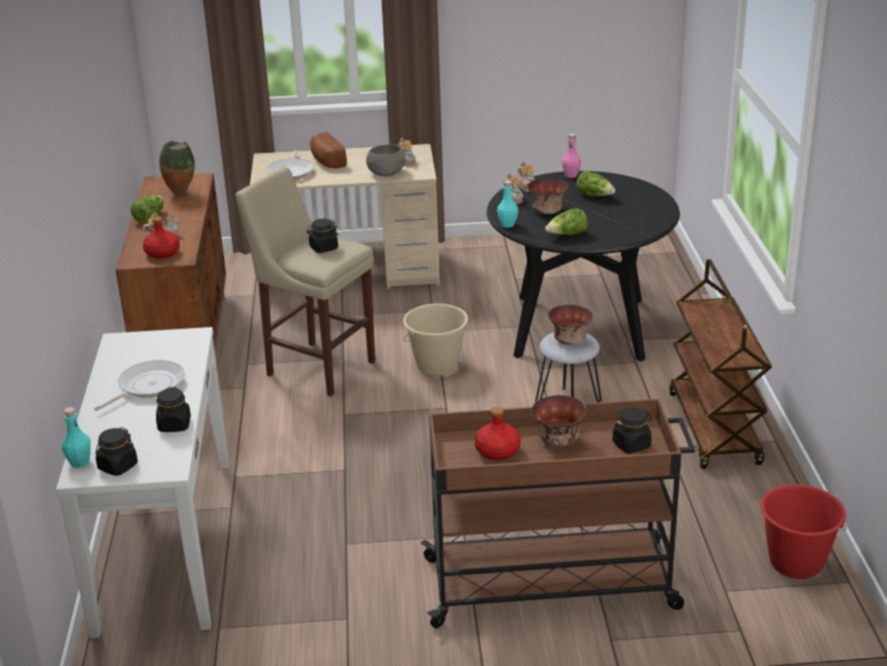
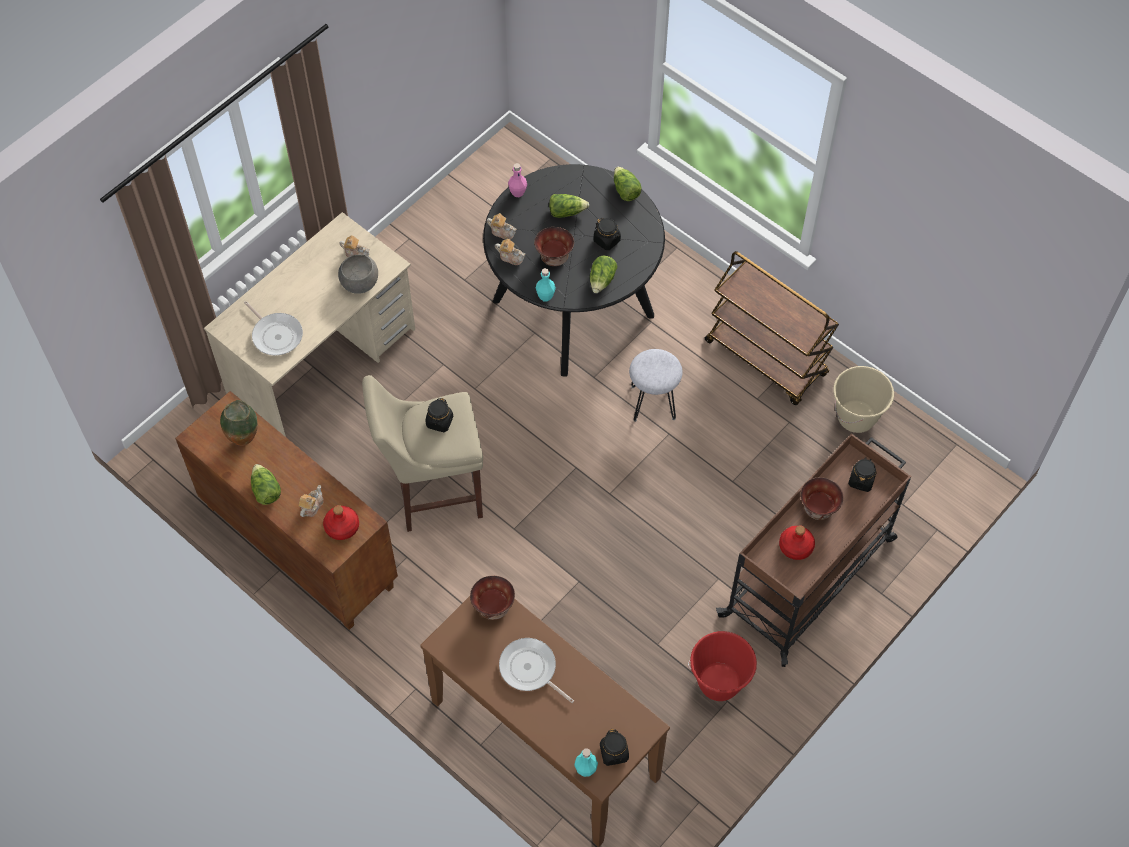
camera: 45 degrees left, 30 degrees up
white console table [56,327,230,638] -> brown console table [420,596,670,847]
frying pan [94,360,185,411] -> frying pan turned 45 degrees counterclockwise [499,638,574,703]
black jar [156,387,191,432] -> black jar moved to [594,218,621,250]
bread [310,132,347,168] -> none
beige bucket [403,304,468,376] -> beige bucket moved to [833,366,894,433]
bowl [548,305,593,345] -> bowl moved to [470,576,515,620]
red bucket [761,485,847,579] -> red bucket moved to [688,631,757,701]
none -> lettuce [614,166,641,201]

